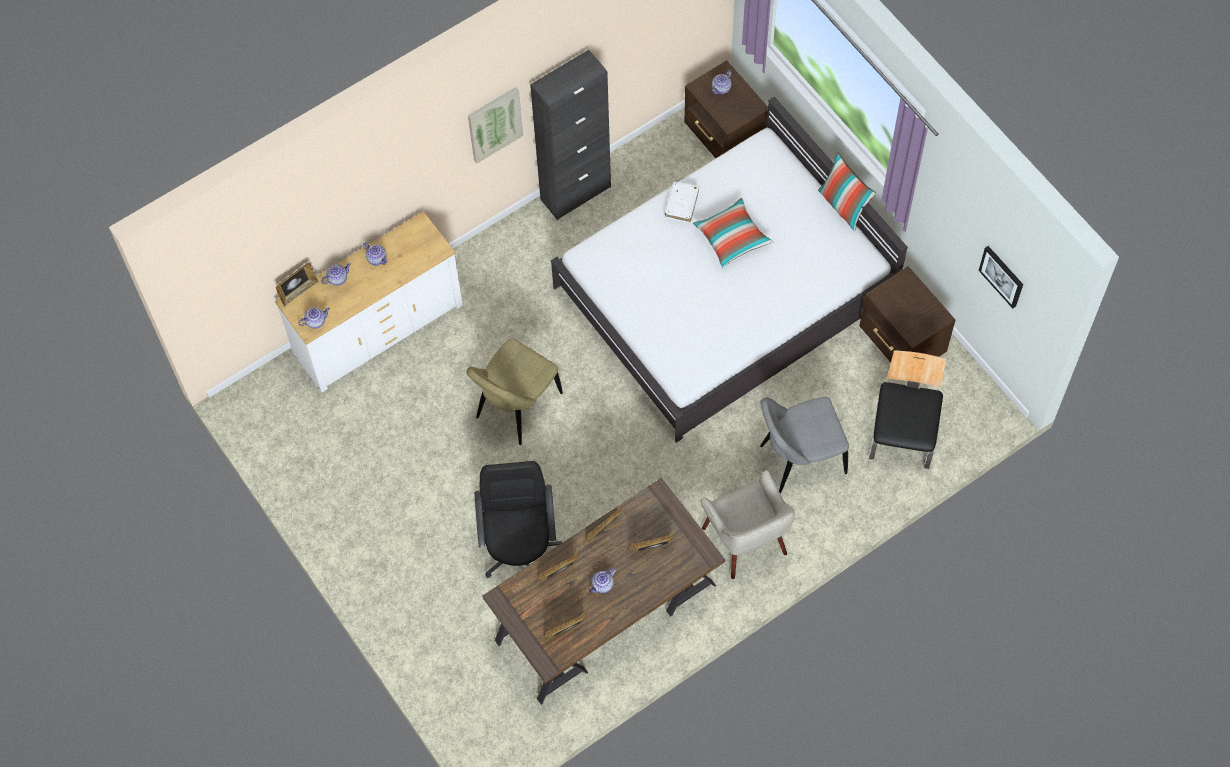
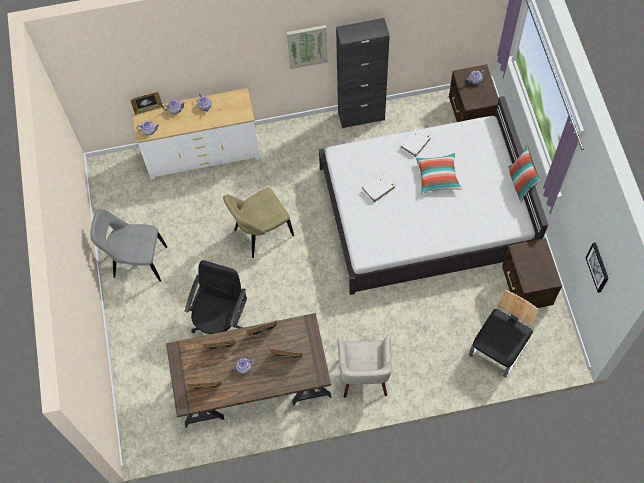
camera: 25 degrees right, 0 degrees up
grey chair [760,397,849,494] -> grey chair moved to [91,209,167,282]
none -> white book [363,173,395,203]

